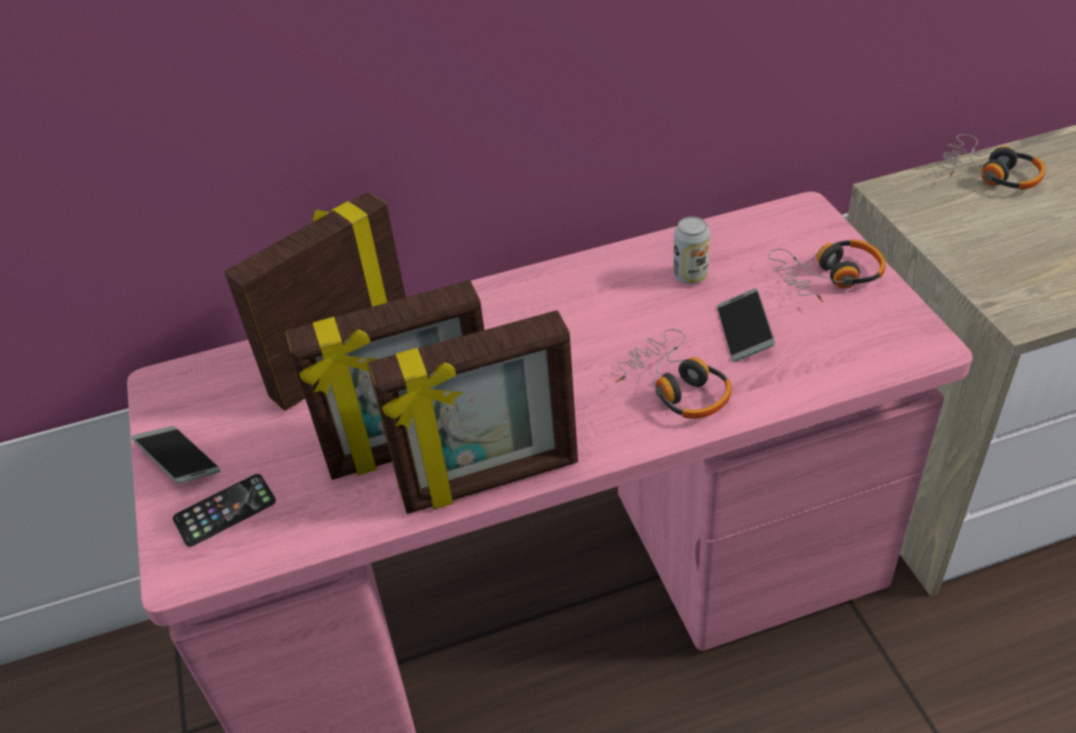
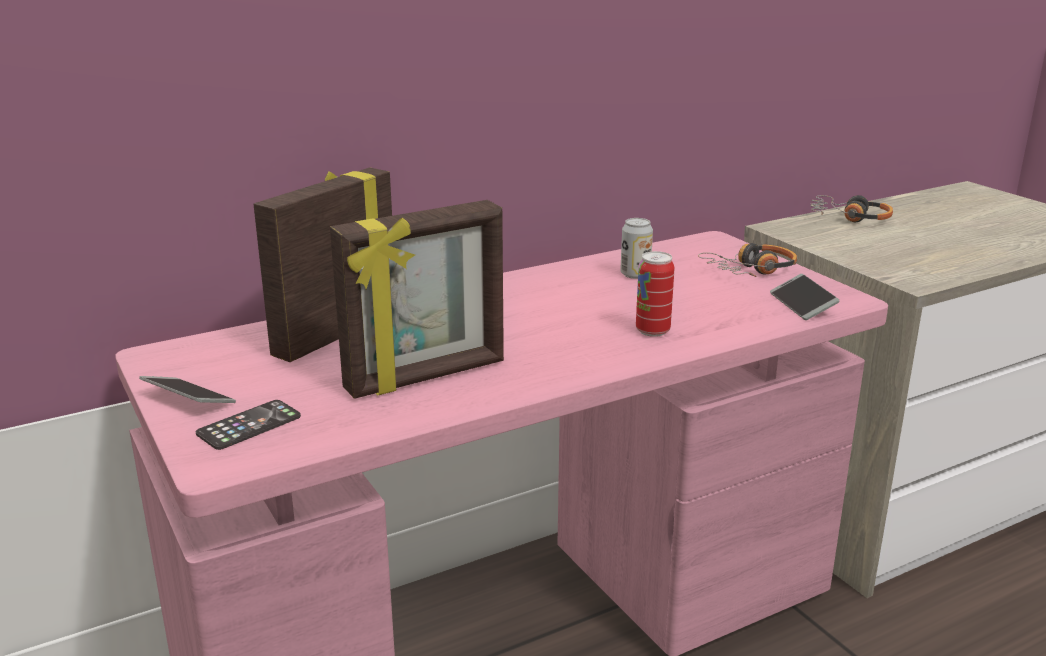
camera: 15 degrees left, 20 degrees down
picture frame [367,310,578,514] -> none
headphones [616,329,732,419] -> can [636,251,675,337]
phone [717,288,775,362] -> phone moved to [770,274,840,320]

